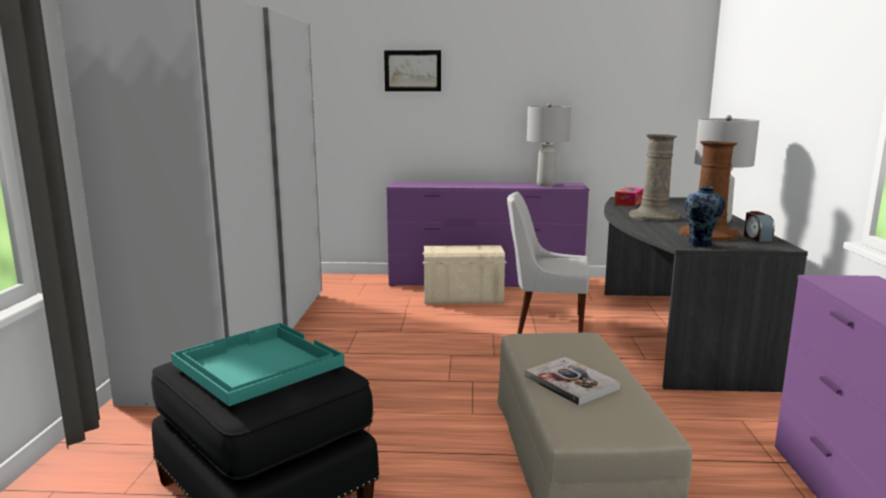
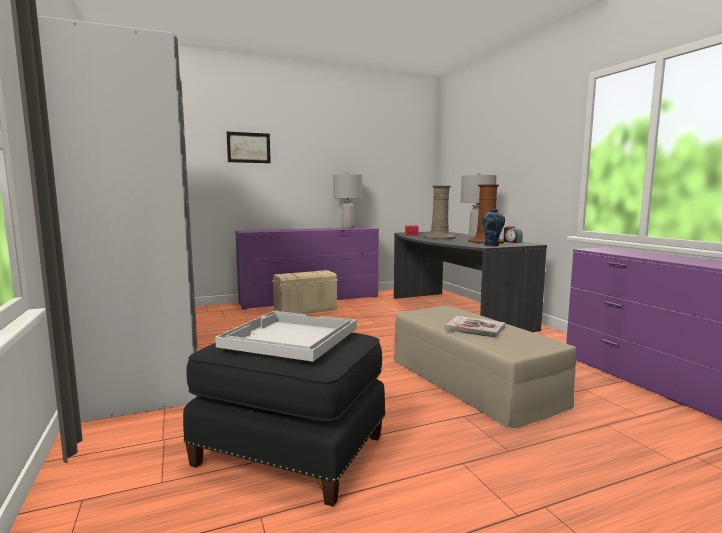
camera: 25 degrees left, 5 degrees down
turquoise tray [171,323,345,406] -> white tray [215,311,357,362]
white chair [507,191,590,334] -> none

